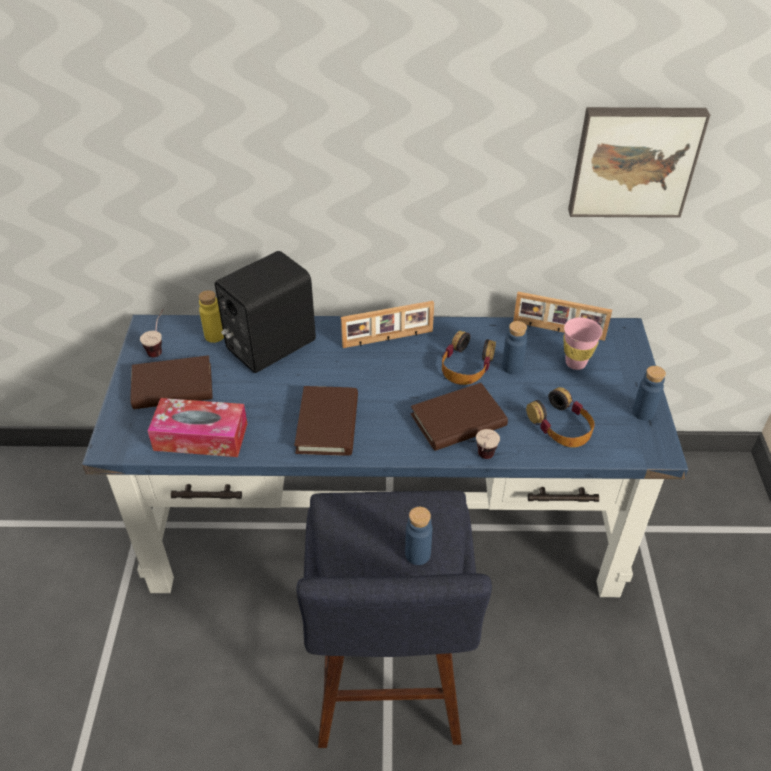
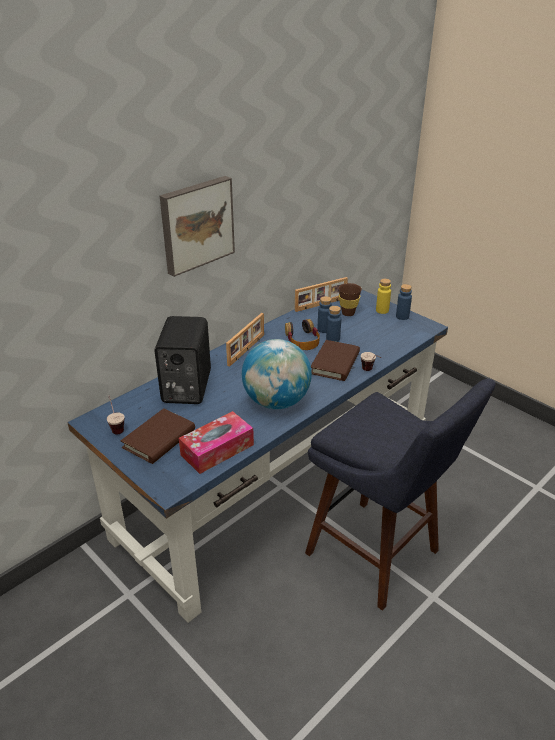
camera: 45 degrees left, 10 degrees down
yellow bottle [199,290,224,343] -> yellow bottle moved to [376,279,391,314]
brown book [294,386,358,456] -> globe [242,339,312,409]
blue bottle [405,507,433,565] -> blue bottle moved to [326,306,341,342]
headphones [526,387,595,447] -> none
pink cup [563,317,602,370] -> brown cup [338,283,362,316]
picture [568,107,710,218] -> picture moved to [160,176,235,277]

